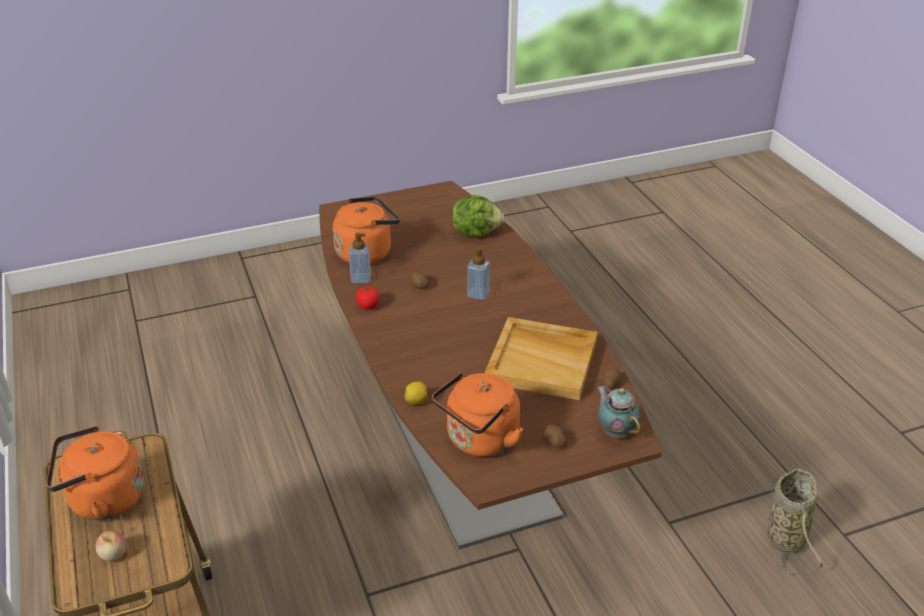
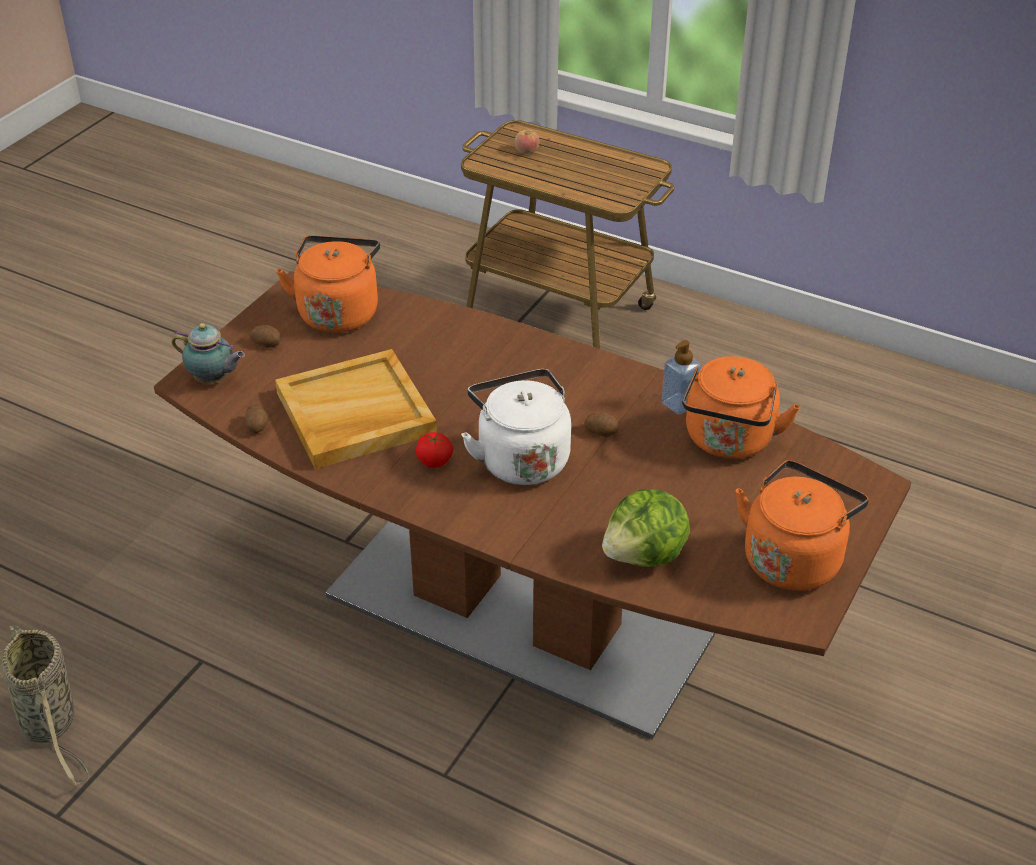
camera: 140 degrees right, 5 degrees up
orange kettle [46,426,144,520] -> orange kettle moved to [735,460,869,591]
tomato [356,286,380,309] -> tomato moved to [416,432,453,468]
lemon [404,381,427,405] -> none
soap dispenser [467,245,490,300] -> white kettle [461,369,571,485]

